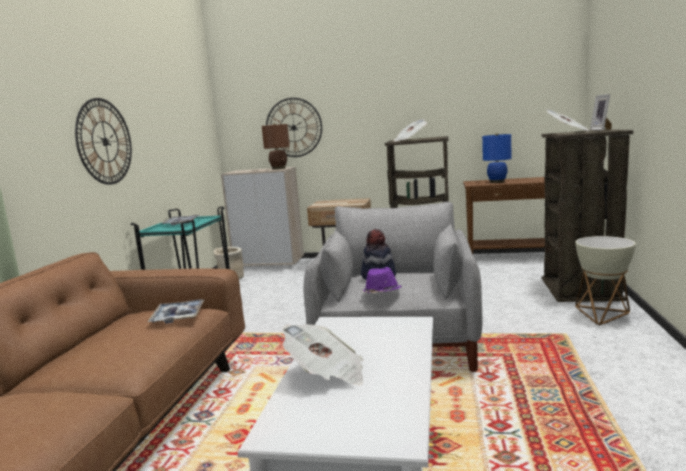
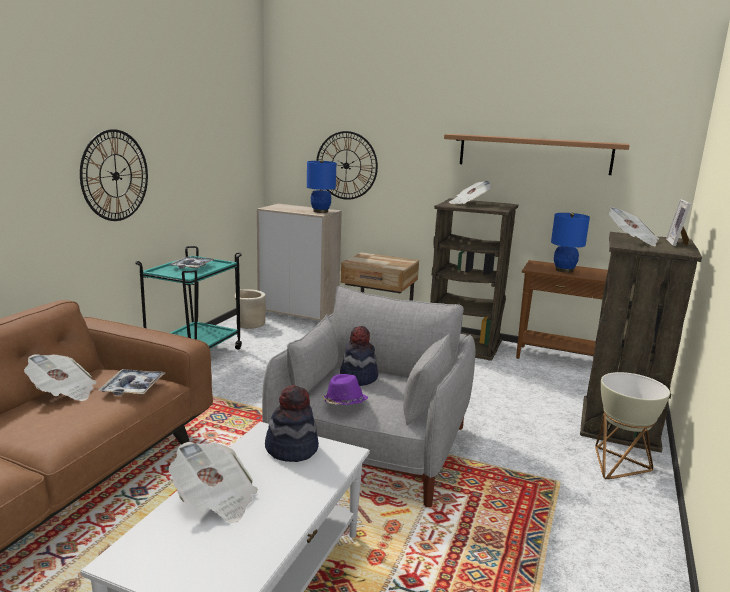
camera: 10 degrees right, 5 degrees up
brown table lamp [262,123,290,170] -> blue table lamp [307,160,336,213]
none -> newspaper [24,354,96,401]
none -> hat [265,385,319,462]
none -> shelf [444,134,630,175]

